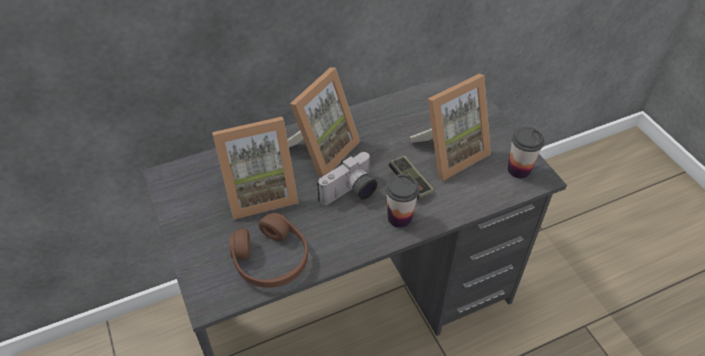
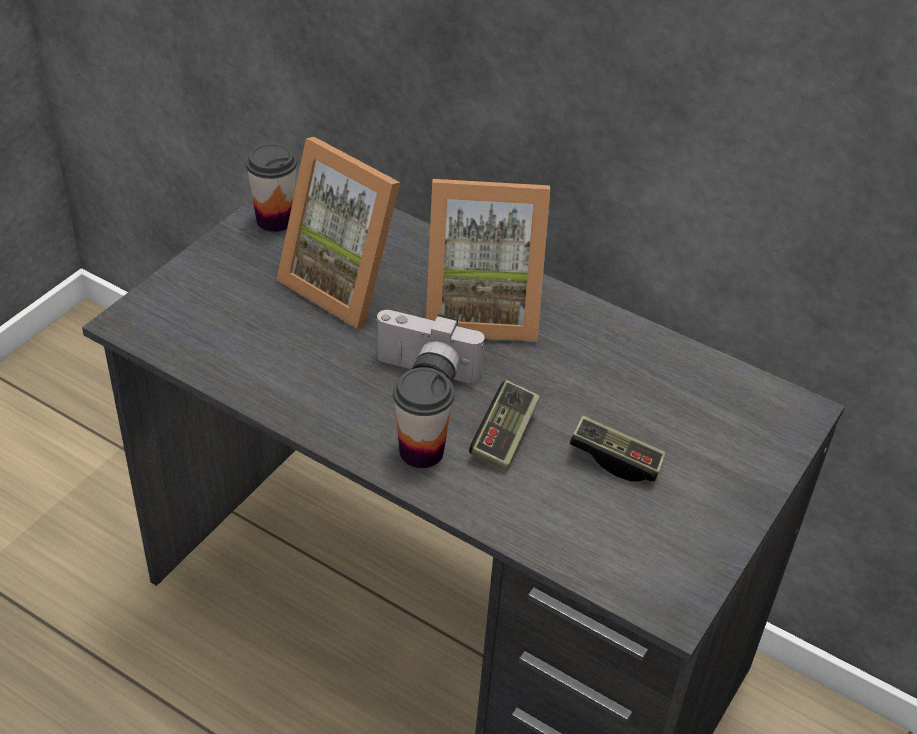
camera: 55 degrees right, 5 degrees down
brown headphones [229,213,308,288] -> none
picture frame [410,74,491,181] -> game controller [569,415,666,482]
cup [508,127,544,179] -> cup moved to [245,143,297,232]

